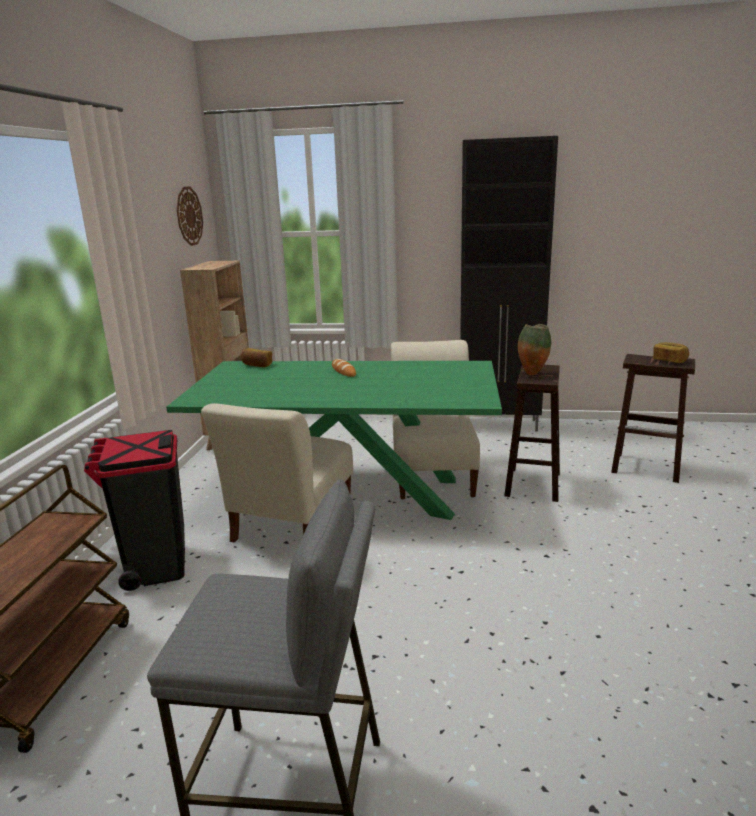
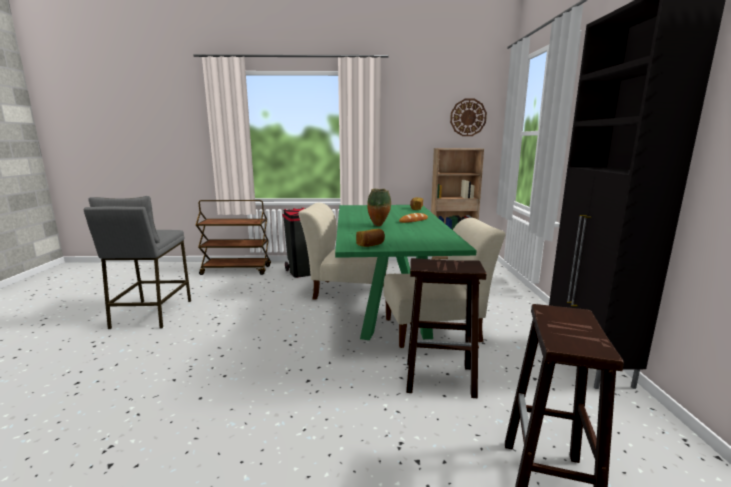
camera: 80 degrees right, 5 degrees down
vase [518,324,551,375] -> vase moved to [367,189,391,226]
bread [653,342,689,363] -> bread moved to [356,229,385,247]

